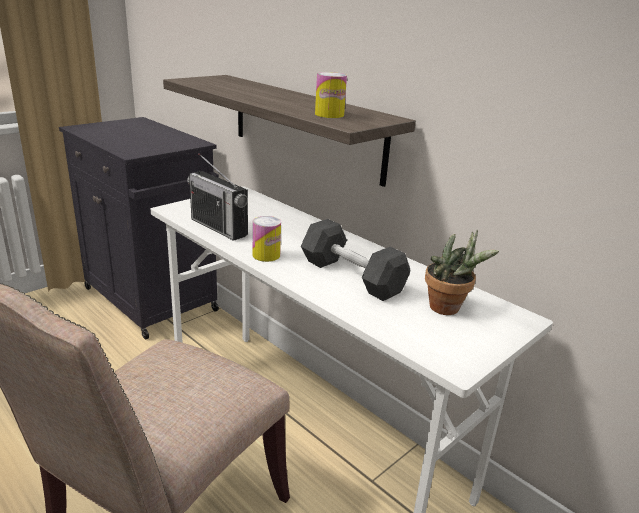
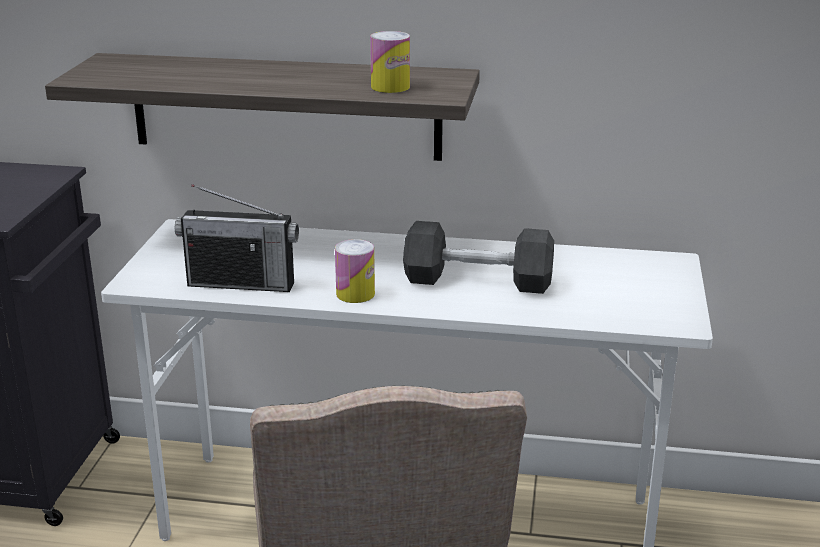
camera: 35 degrees left, 0 degrees up
potted plant [425,230,499,315] -> none

